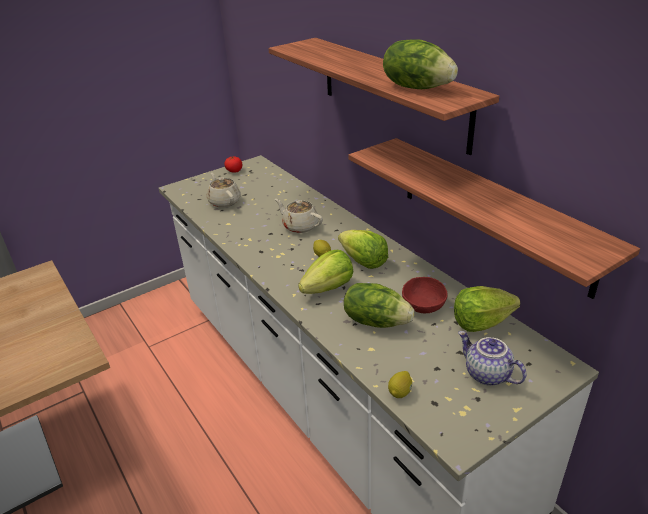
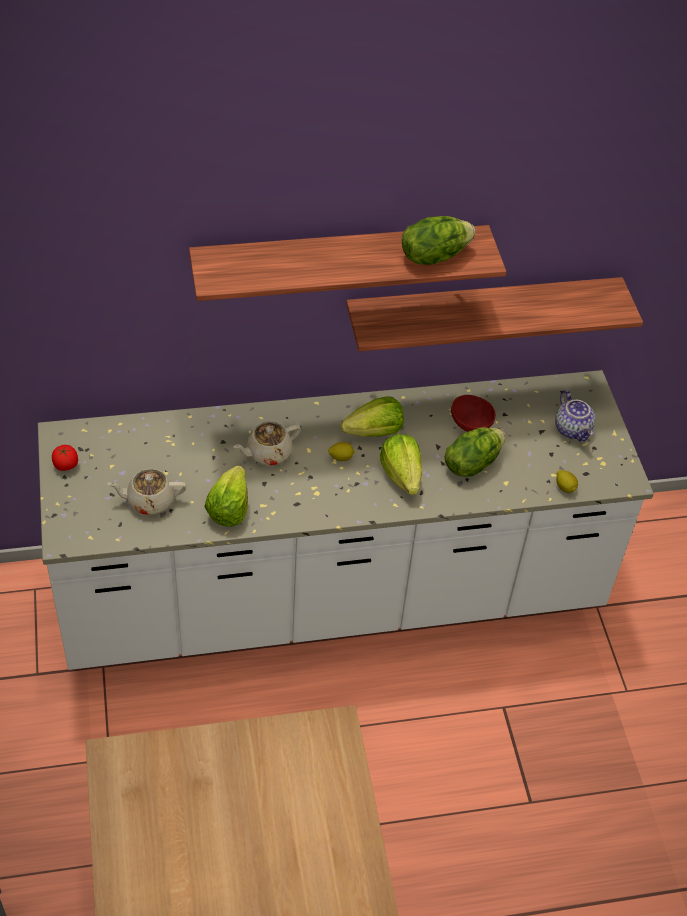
camera: 70 degrees left, 15 degrees up
lettuce [454,286,520,332] -> lettuce moved to [204,466,248,527]
teapot [458,331,526,386] -> teapot turned 90 degrees counterclockwise [555,390,595,442]

